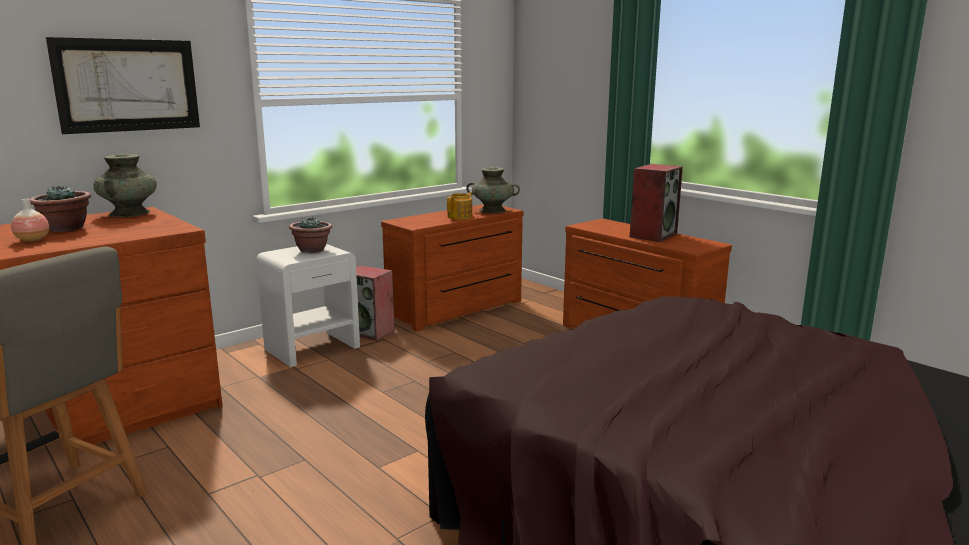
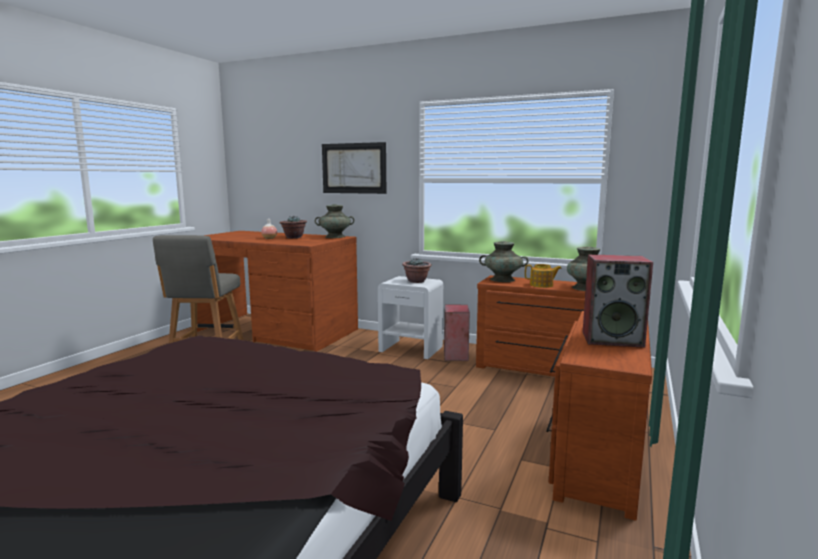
camera: 65 degrees right, 5 degrees down
none -> turquoise vase [479,241,529,282]

